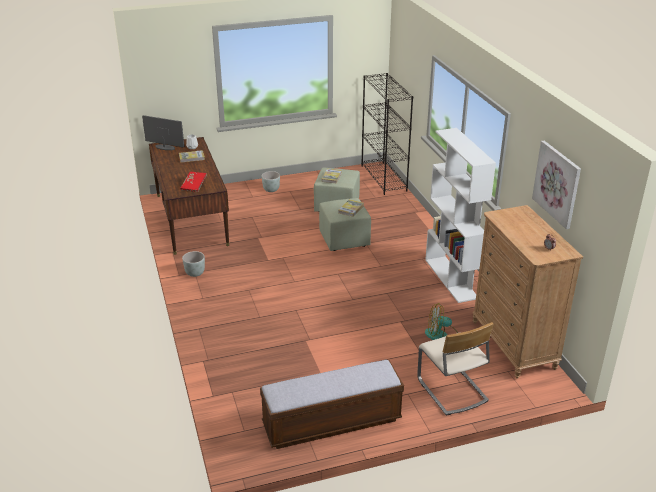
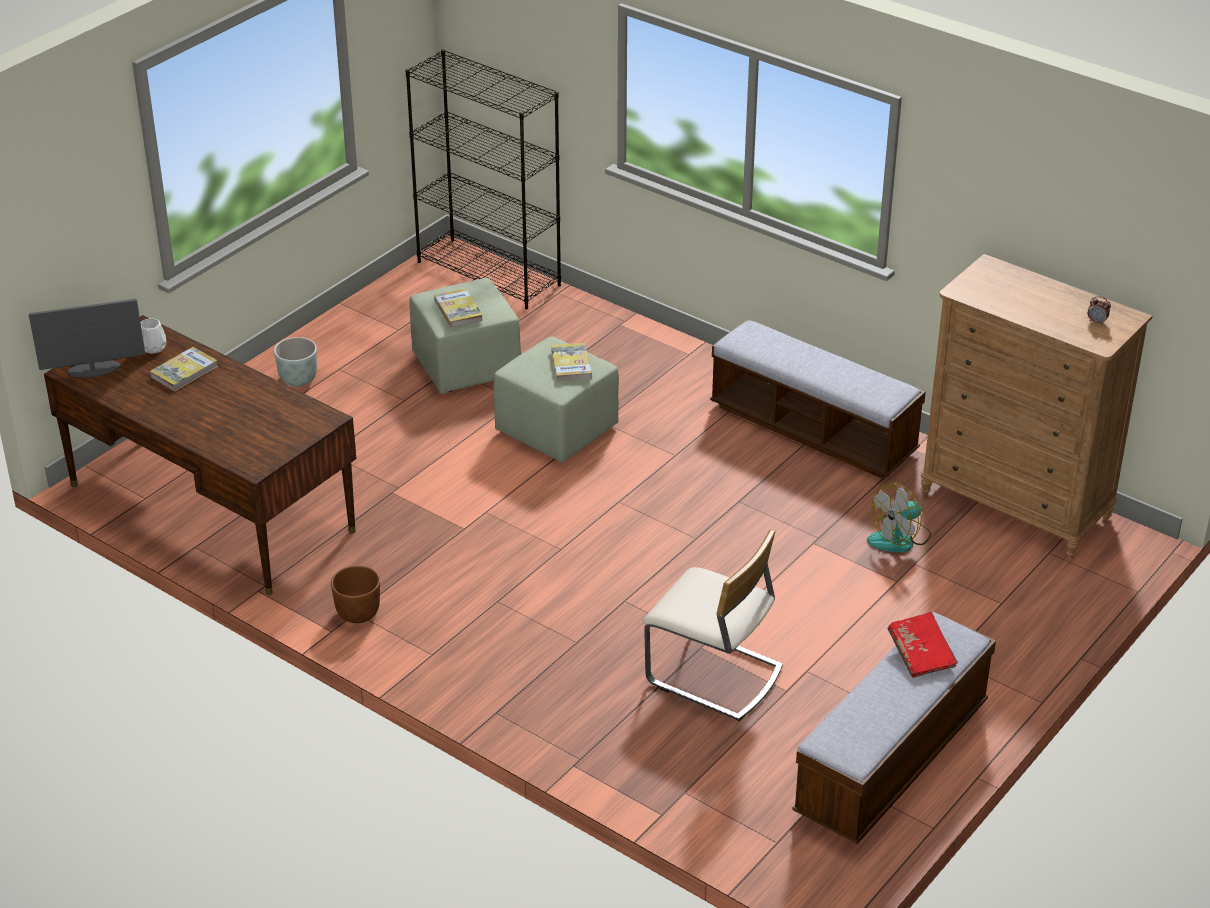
camera: 35 degrees left, 5 degrees up
red book [180,172,207,192] -> red book moved to [887,612,958,678]
grey planter [182,251,205,277] -> brown planter [331,566,380,623]
beige chair [417,322,493,415] -> beige chair moved to [643,529,783,721]
white bookcase [425,128,496,303] -> bench [710,319,926,478]
picture [532,141,581,229] -> none

